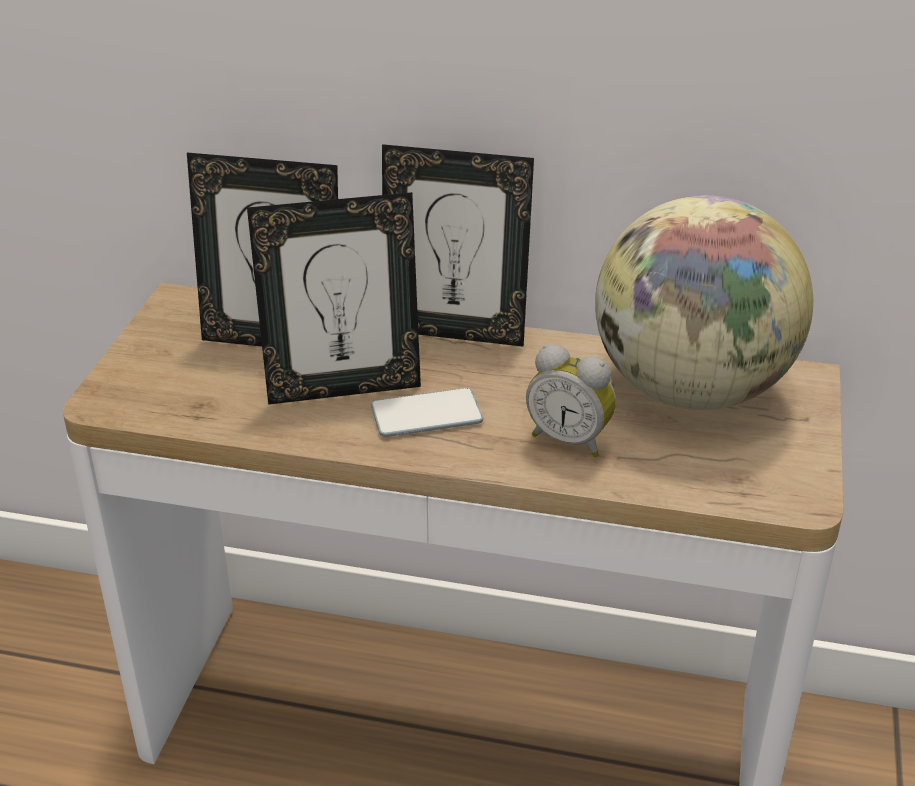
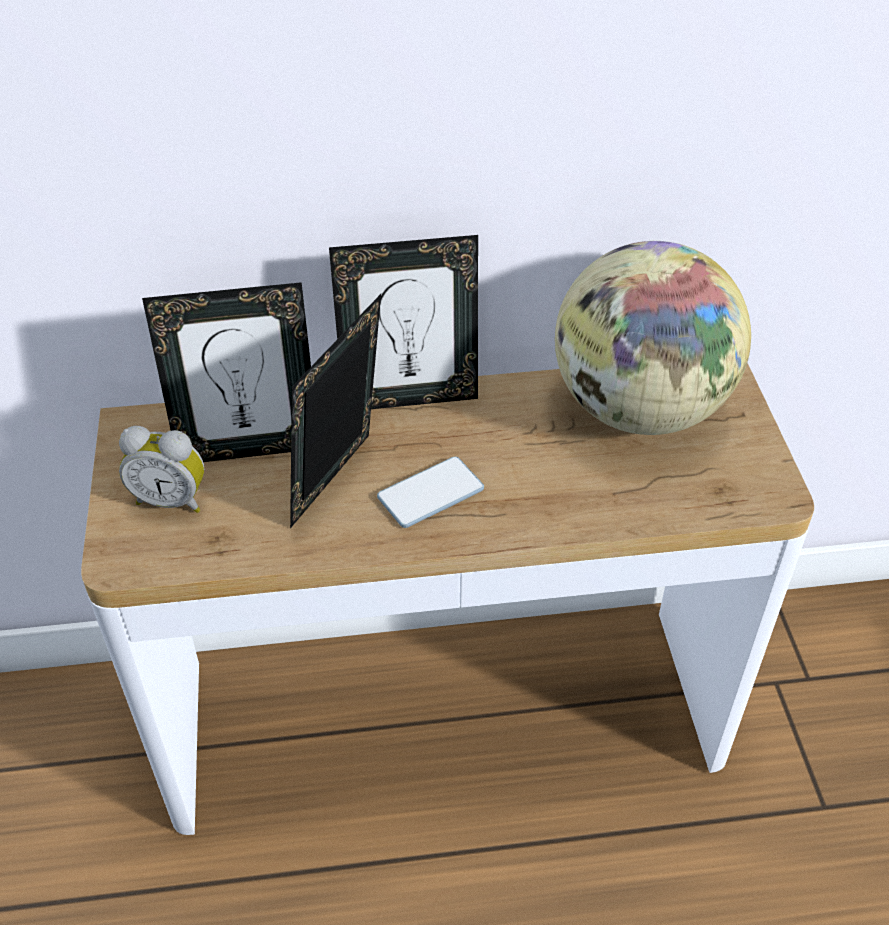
camera: 20 degrees left, 10 degrees up
picture frame [247,192,421,405] -> picture frame turned 150 degrees clockwise [290,294,381,528]
alarm clock [526,344,616,457] -> alarm clock moved to [119,426,204,513]

